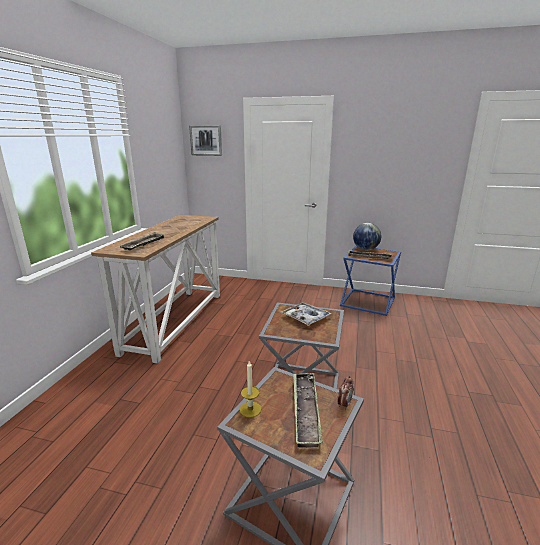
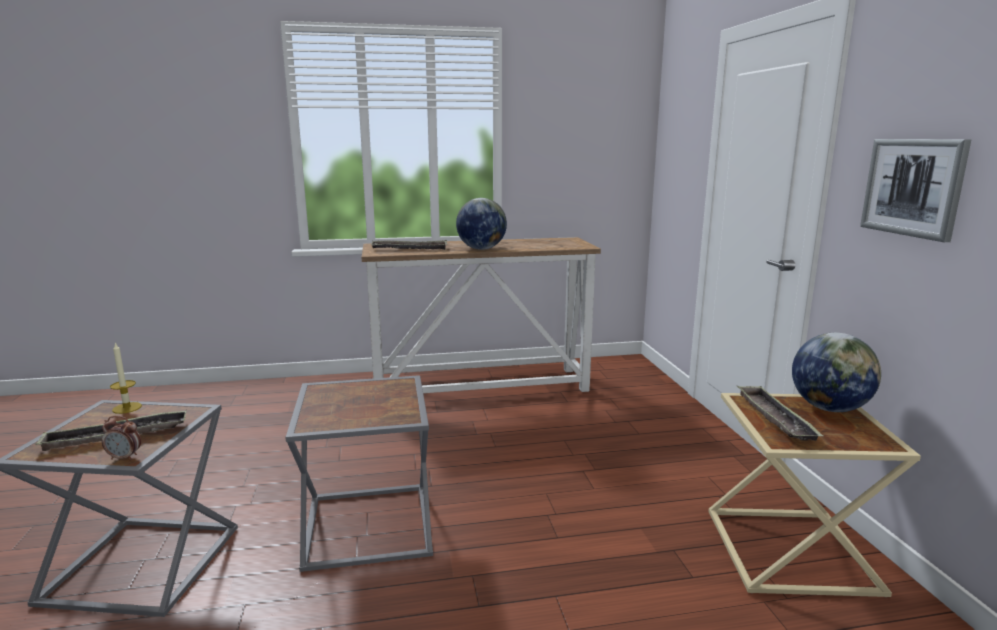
camera: 65 degrees right, 5 degrees down
picture [189,125,222,156] -> picture moved to [860,139,971,242]
tray [281,302,332,326] -> none
blue side table [340,246,401,316] -> beige side table [708,393,921,597]
none -> globe [456,198,507,250]

